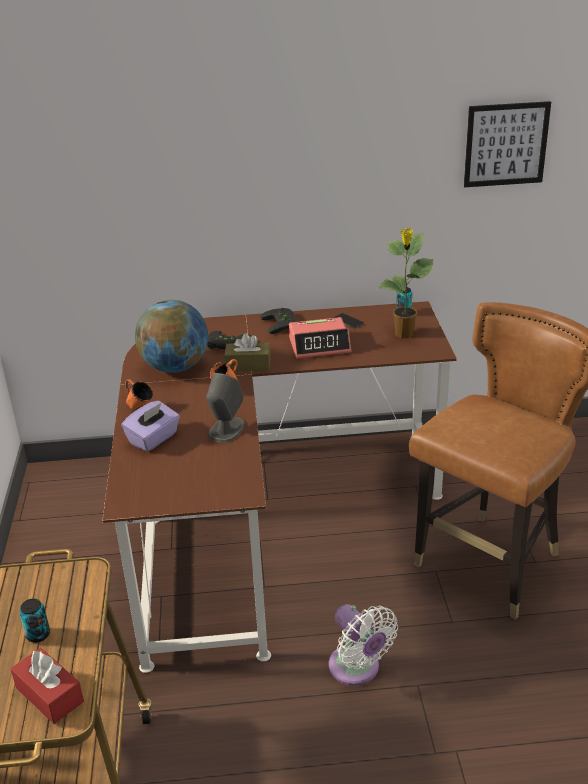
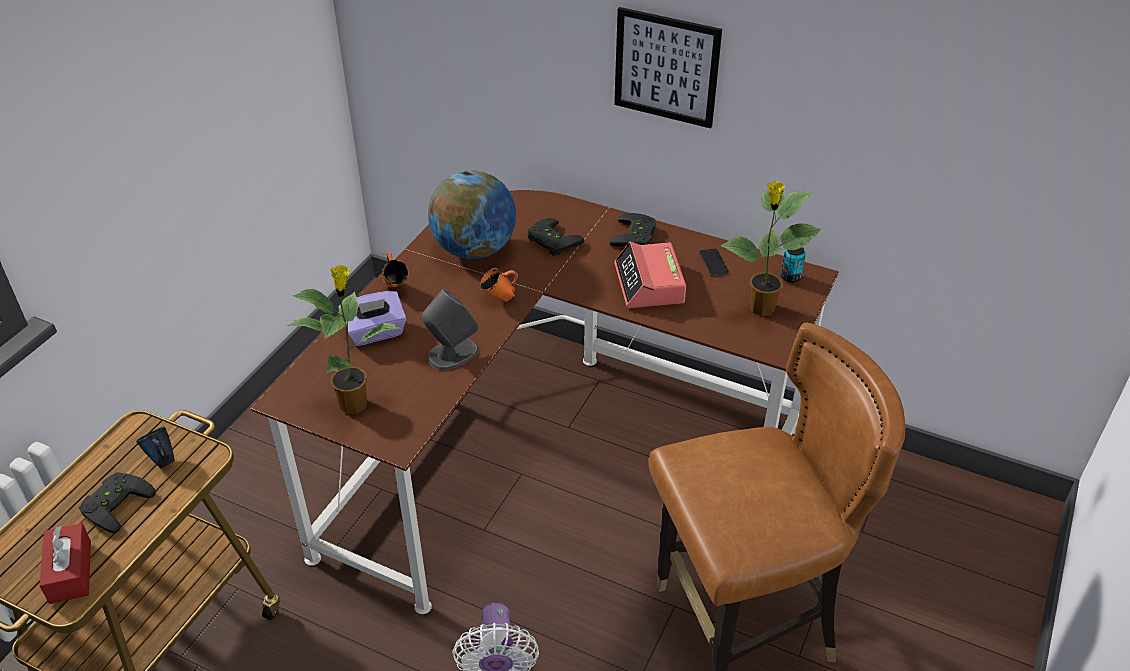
camera: 30 degrees right, 10 degrees up
can [19,599,50,643] -> black game controller [79,472,156,534]
brown tissue box [224,333,271,371] -> none
alarm clock [289,317,351,359] -> alarm clock turned 60 degrees clockwise [614,242,686,308]
picture [464,101,551,187] -> picture moved to [614,7,722,129]
none -> blue mug [136,427,175,468]
none -> potted plant [286,265,402,414]

